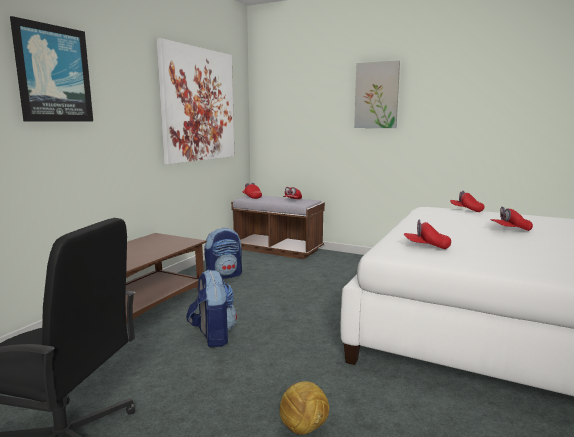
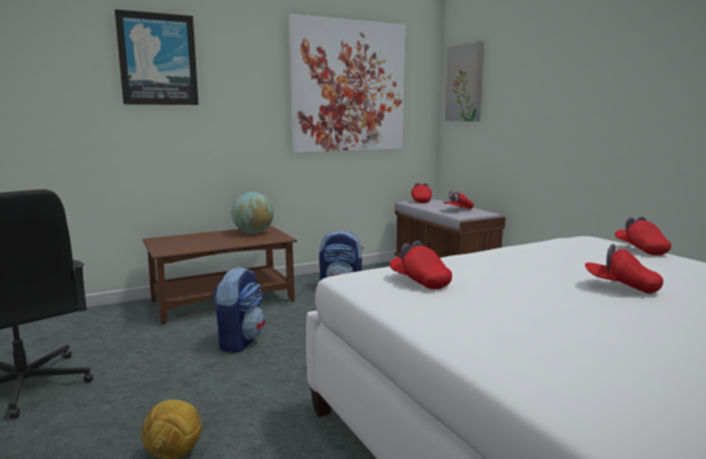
camera: 35 degrees right, 0 degrees up
picture [354,60,400,128] -> picture moved to [445,41,484,122]
none -> globe [232,192,274,234]

